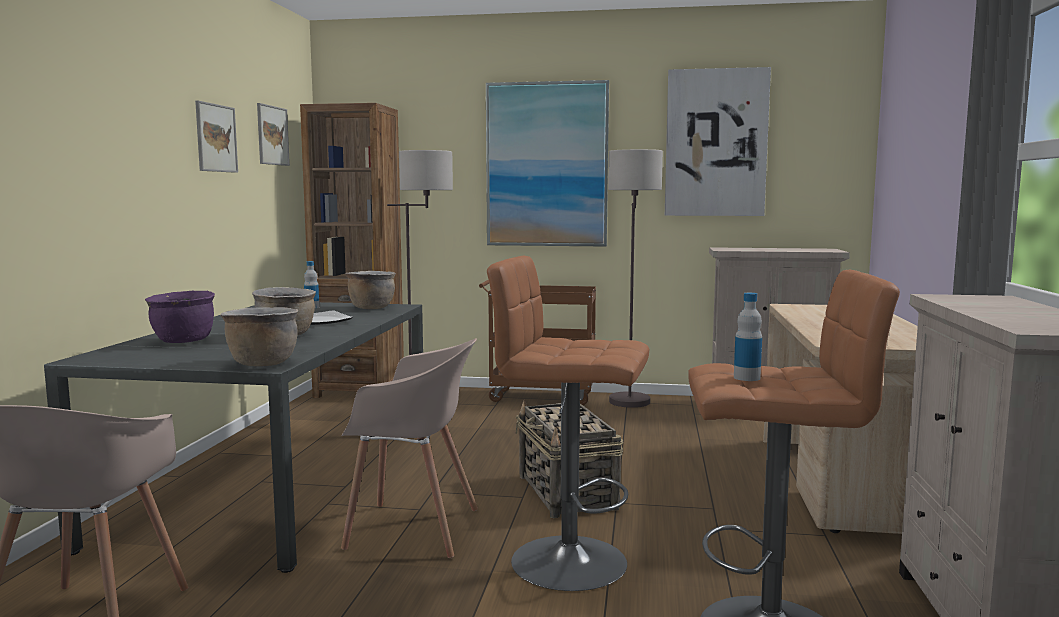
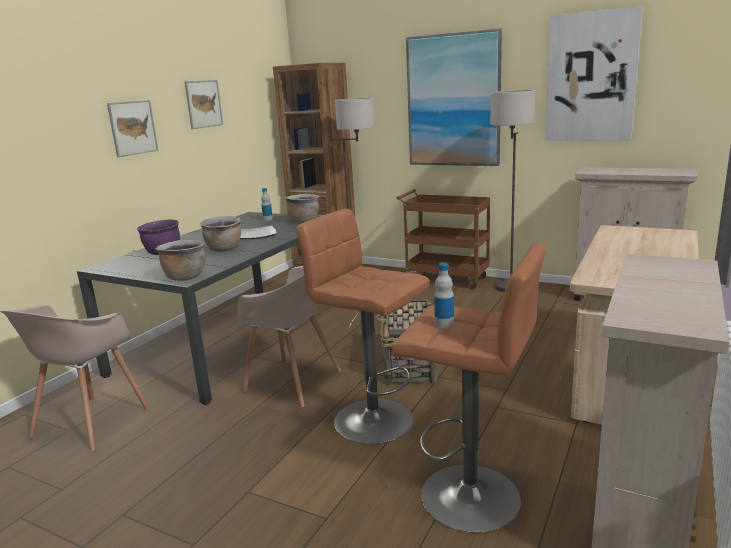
camera: 20 degrees right, 10 degrees up
picture [257,103,290,166] -> picture moved to [107,100,159,157]

